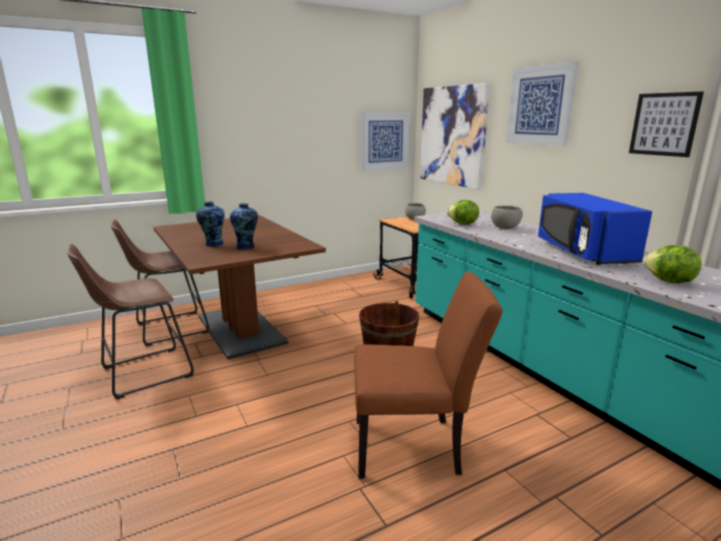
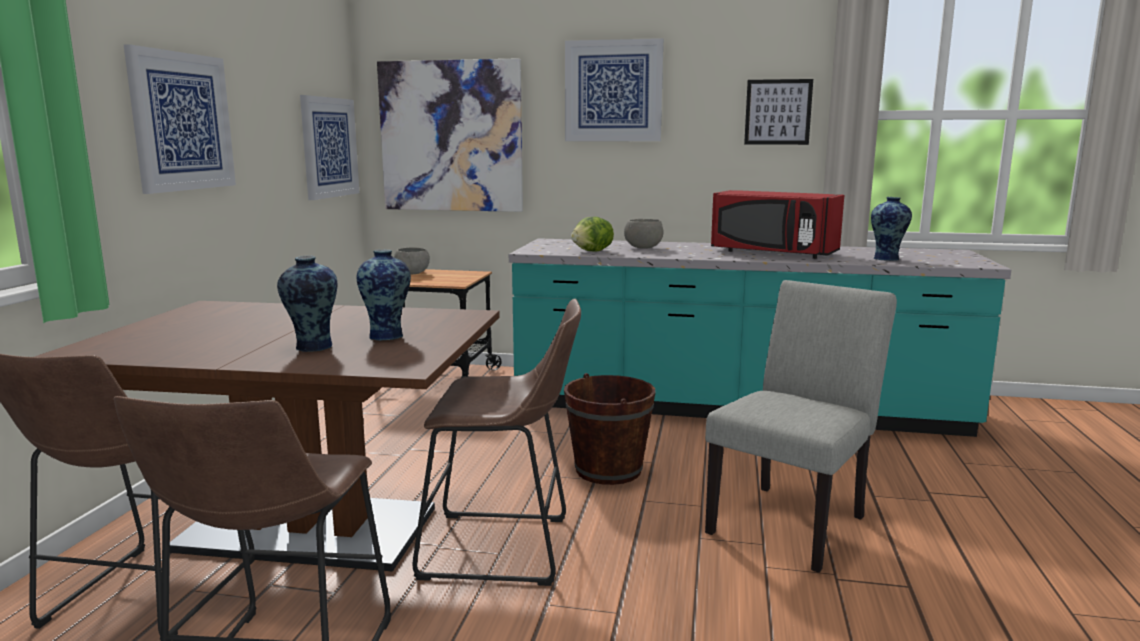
camera: 50 degrees left, 5 degrees down
brown chair [354,272,502,479] -> grey chair [705,280,897,573]
blue microwave [538,193,652,265] -> red microwave [711,190,844,259]
lettuce [643,245,702,283] -> vase [871,197,912,261]
none -> picture [124,44,236,194]
none -> brown stool [412,299,581,586]

